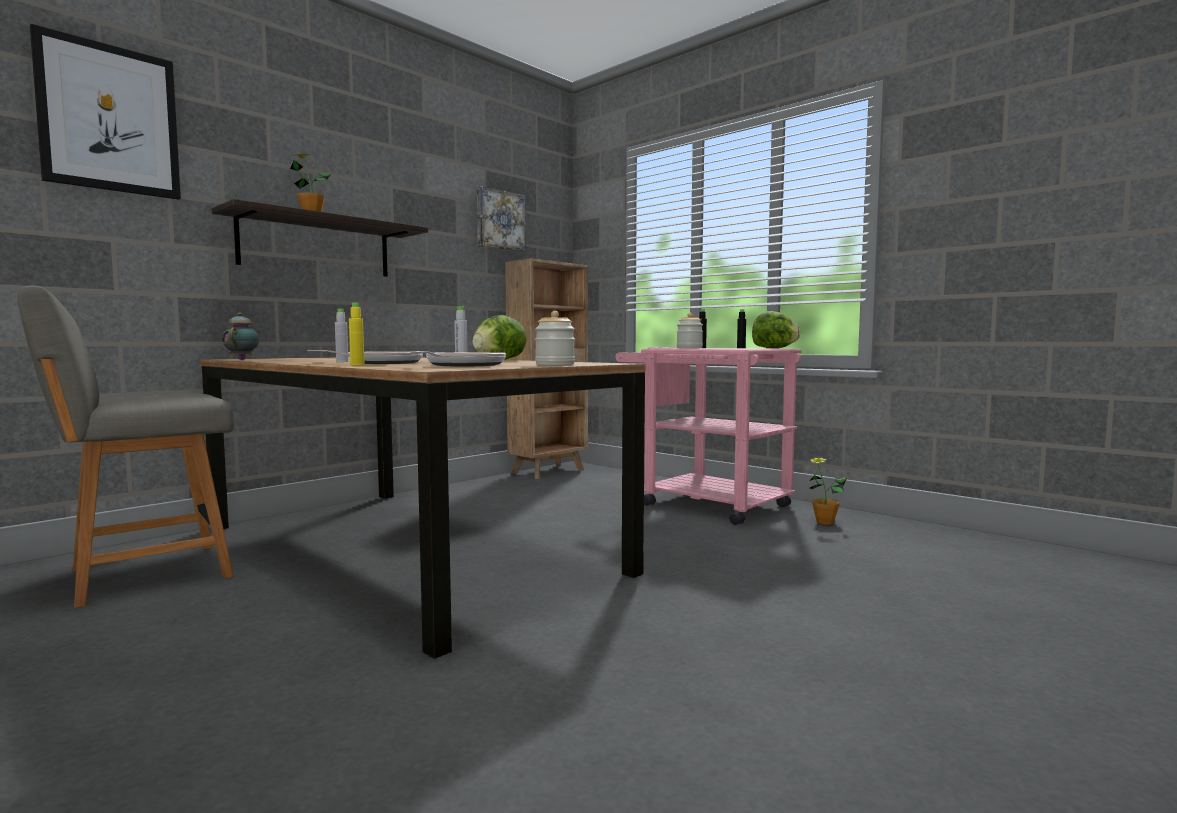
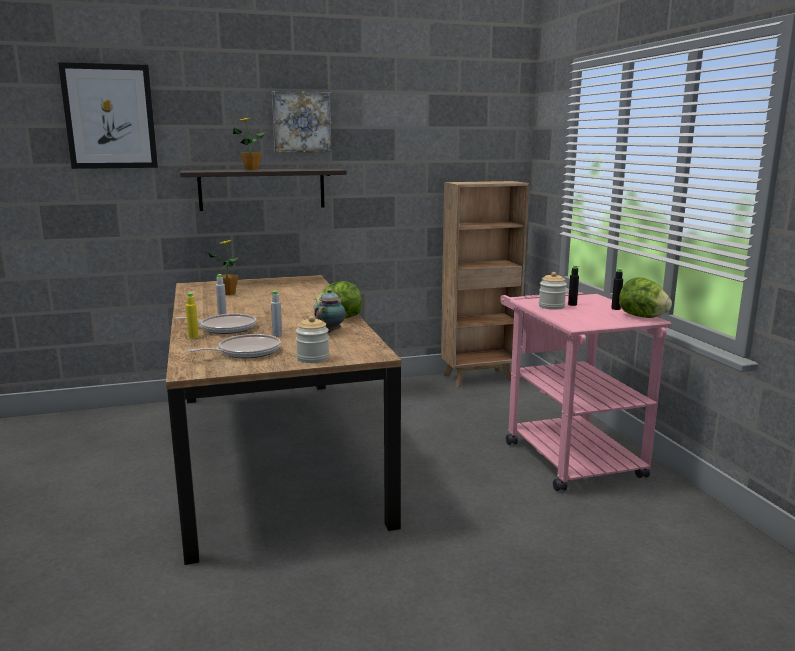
camera: 30 degrees right, 10 degrees up
grey chair [18,285,234,608] -> none
teapot [222,313,259,360] -> teapot moved to [314,289,346,333]
picture [477,186,526,252] -> picture moved to [272,91,332,152]
potted plant [809,457,847,525] -> potted plant moved to [209,239,239,295]

